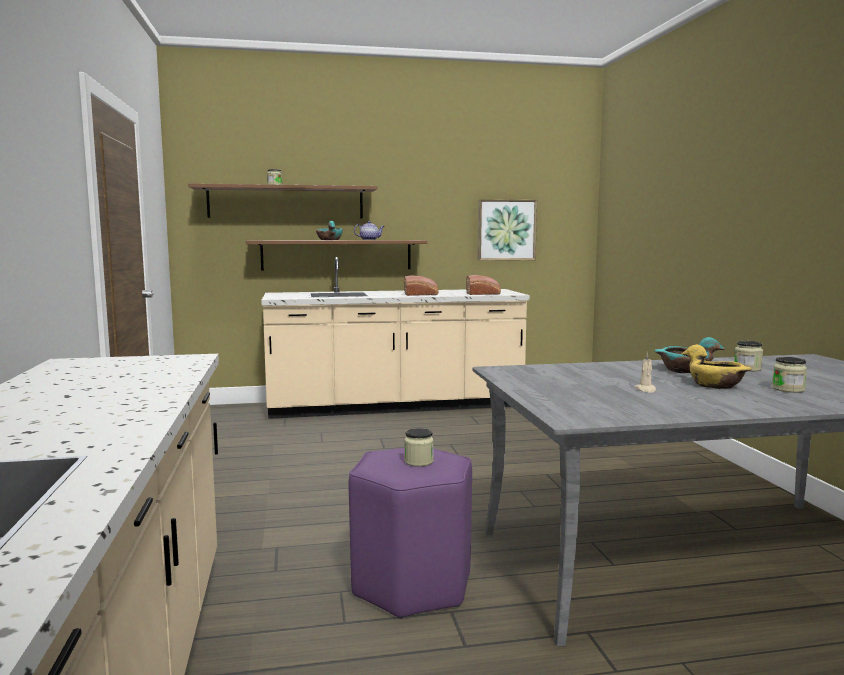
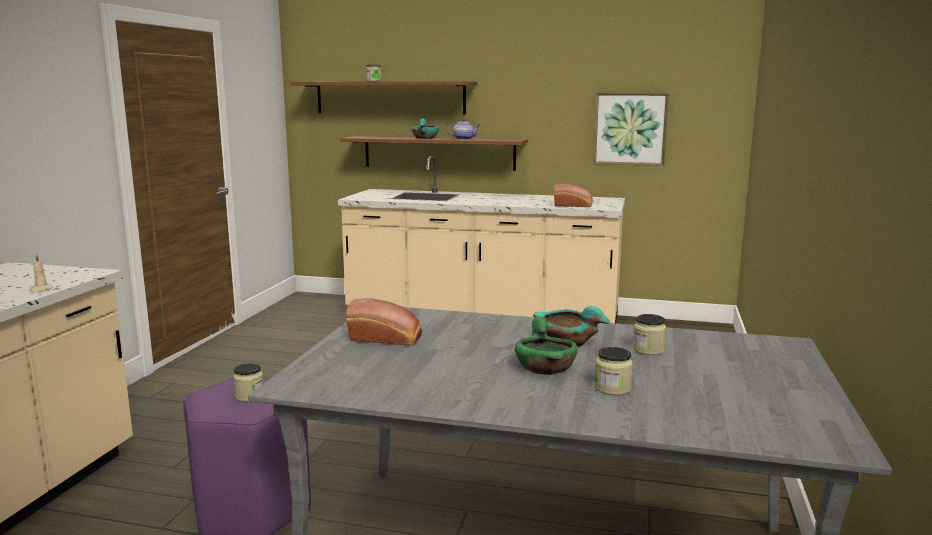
camera: 25 degrees right, 5 degrees up
bread [404,275,439,296] -> bread moved to [346,298,422,346]
beige candle [634,352,656,393] -> beige candle moved to [29,253,54,293]
yellow bowl [681,344,752,389] -> green bowl [515,316,578,375]

